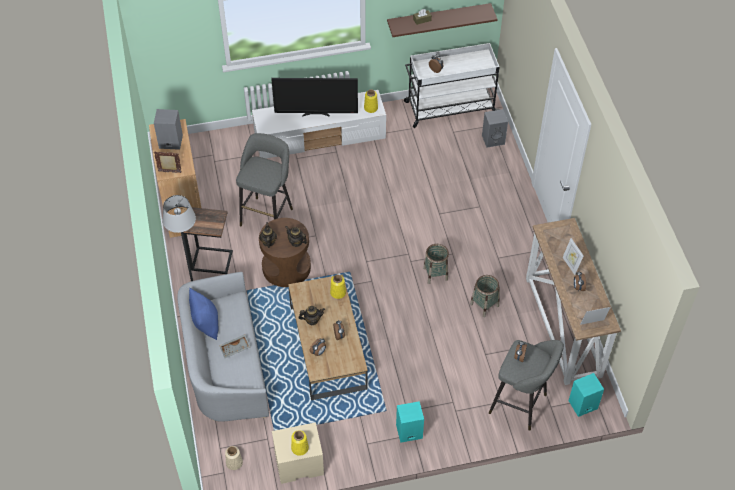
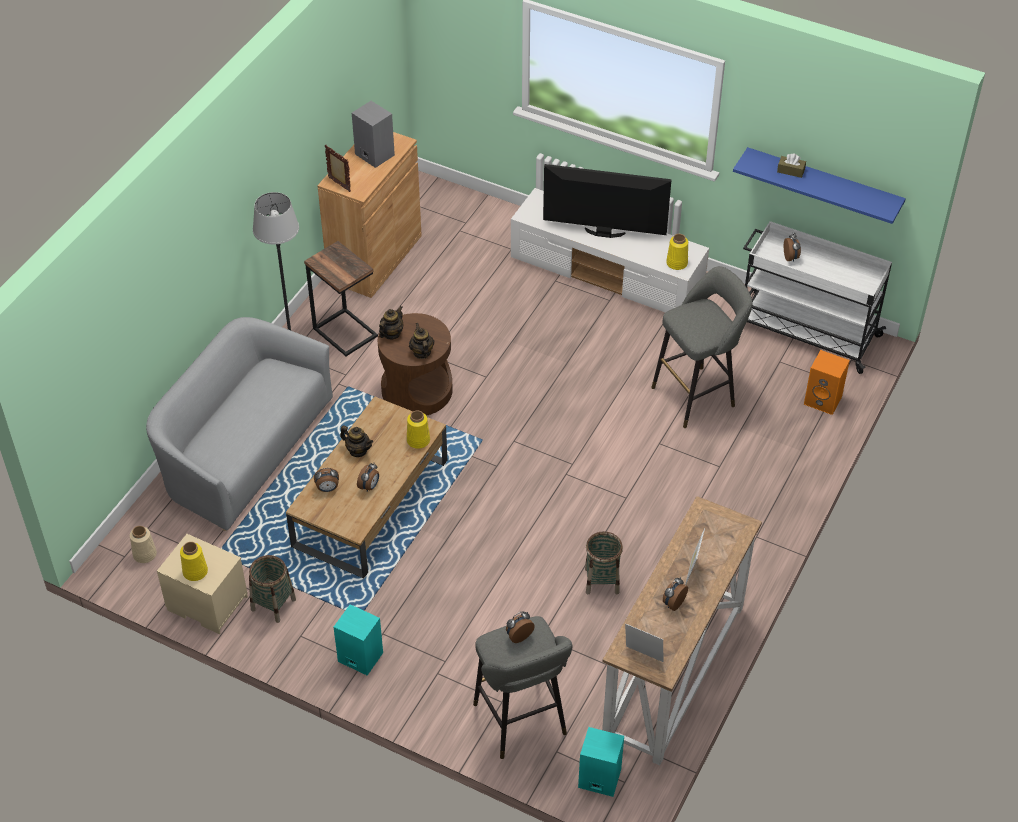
camera: 40 degrees right, 5 degrees down
blue pillow [189,288,218,340] -> none
grey tray [219,334,251,358] -> none
grey stool [236,133,293,227] -> grey stool moved to [651,266,753,428]
television [271,78,358,117] -> television turned 150 degrees clockwise [543,164,672,238]
brown shelf [387,3,498,37] -> blue shelf [733,147,906,224]
basket [423,244,449,284] -> basket moved to [249,555,296,623]
grey speaker [482,109,508,148] -> orange speaker [804,350,850,415]

